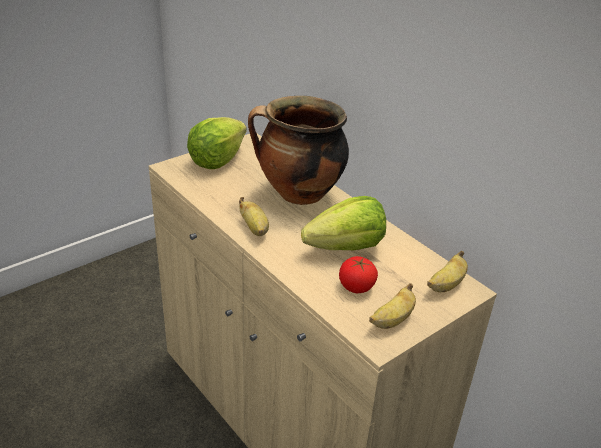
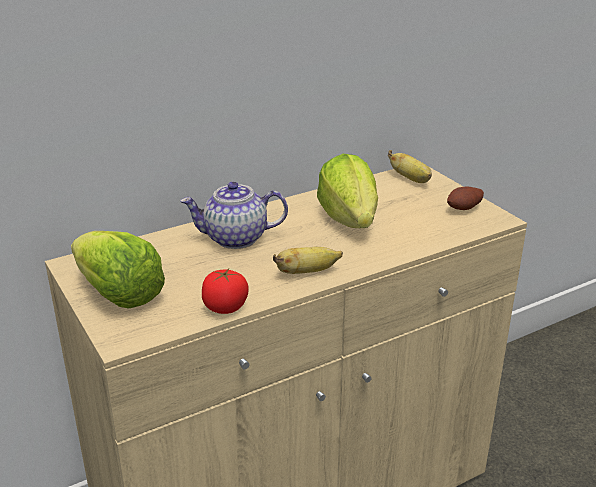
camera: 80 degrees left, 5 degrees down
cooking pot [248,96,349,205] -> teapot [180,181,288,249]
tomato [339,256,378,293] -> tomato moved to [202,269,249,314]
banana [369,283,416,329] -> potato [447,186,484,210]

